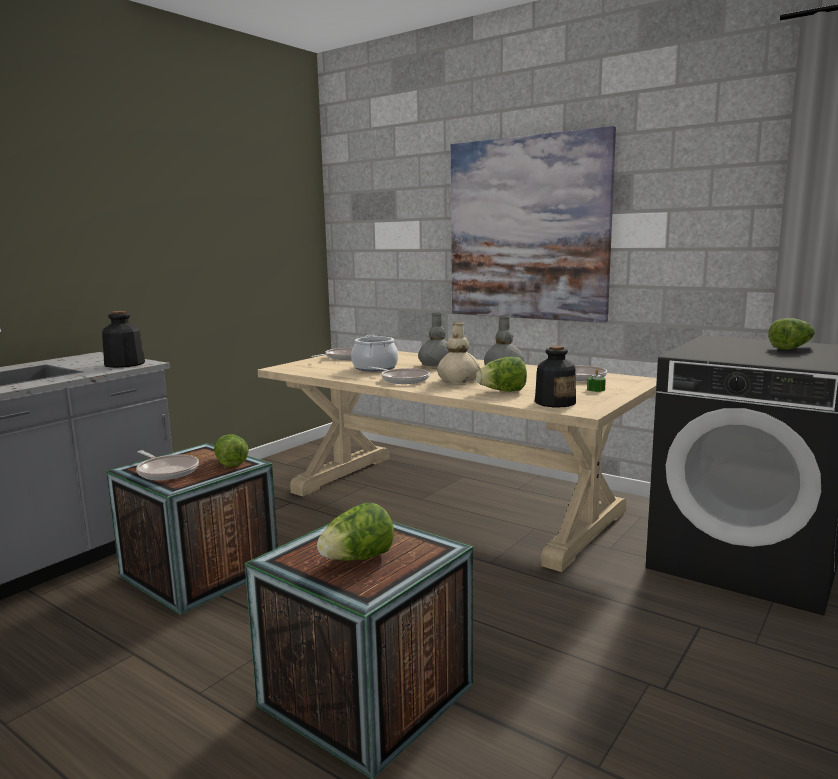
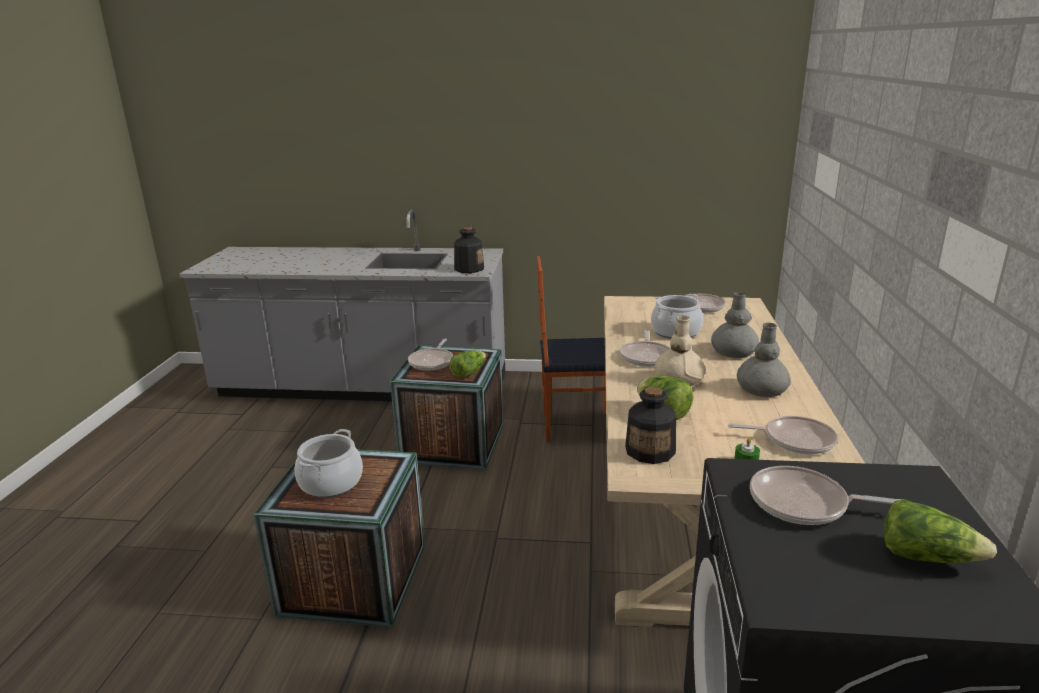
camera: 60 degrees right, 10 degrees up
lettuce [317,503,394,561] -> cooking pot [295,429,363,498]
picture [451,126,616,323] -> none
none -> chair [537,256,606,442]
none -> frying pan [750,466,901,525]

